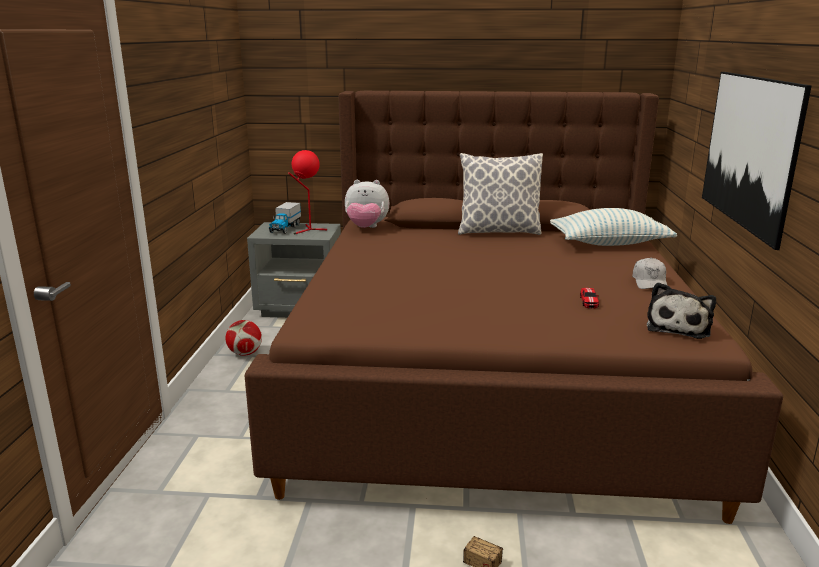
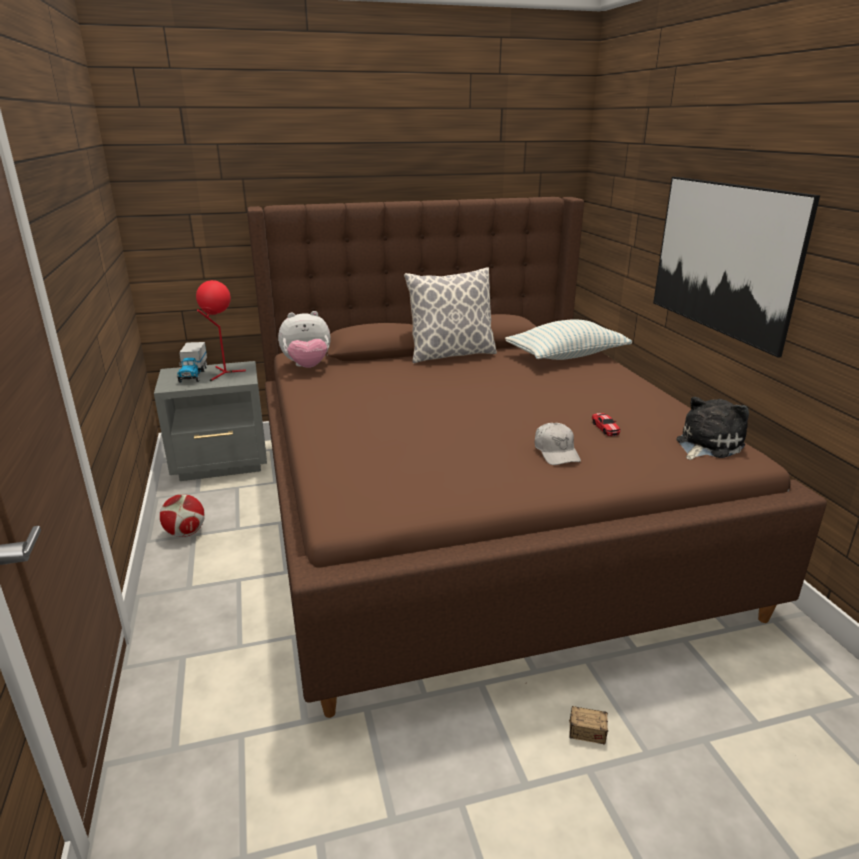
camera: 20 degrees left, 5 degrees up
white cap [632,258,667,289] -> white cap moved to [535,423,581,465]
plush toy [647,282,716,339] -> plush toy turned 135 degrees counterclockwise [676,397,749,460]

